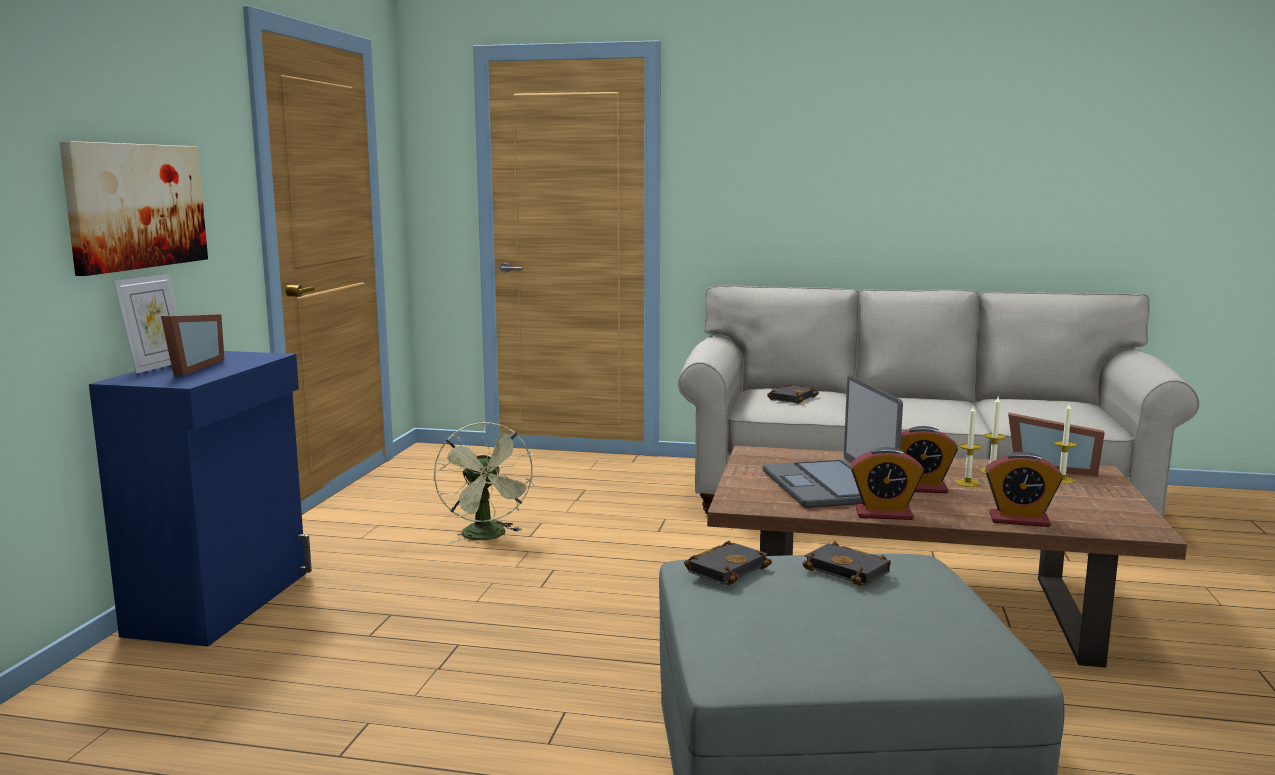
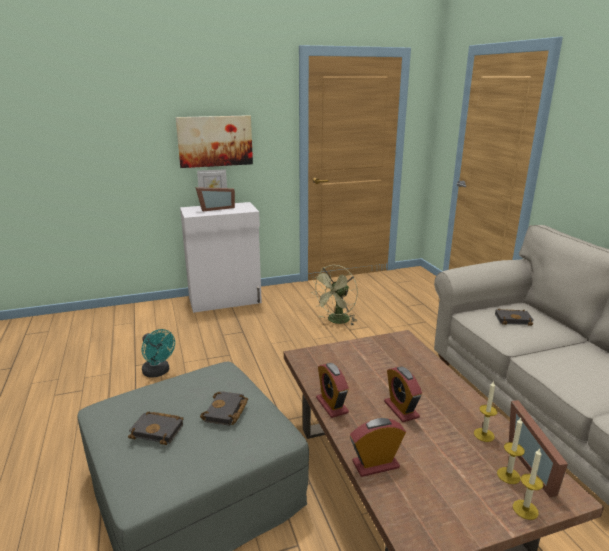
camera: 60 degrees right, 10 degrees up
blue cabinet [89,351,312,647] -> white cabinet [180,202,262,313]
black book [684,541,772,585] -> black book moved to [128,412,183,445]
laptop [763,375,903,508] -> none
candle [955,404,982,487] -> candle moved to [513,449,544,520]
alarm clock [985,452,1063,527] -> alarm clock turned 90 degrees clockwise [350,418,406,477]
none -> turquoise fan [142,329,175,378]

